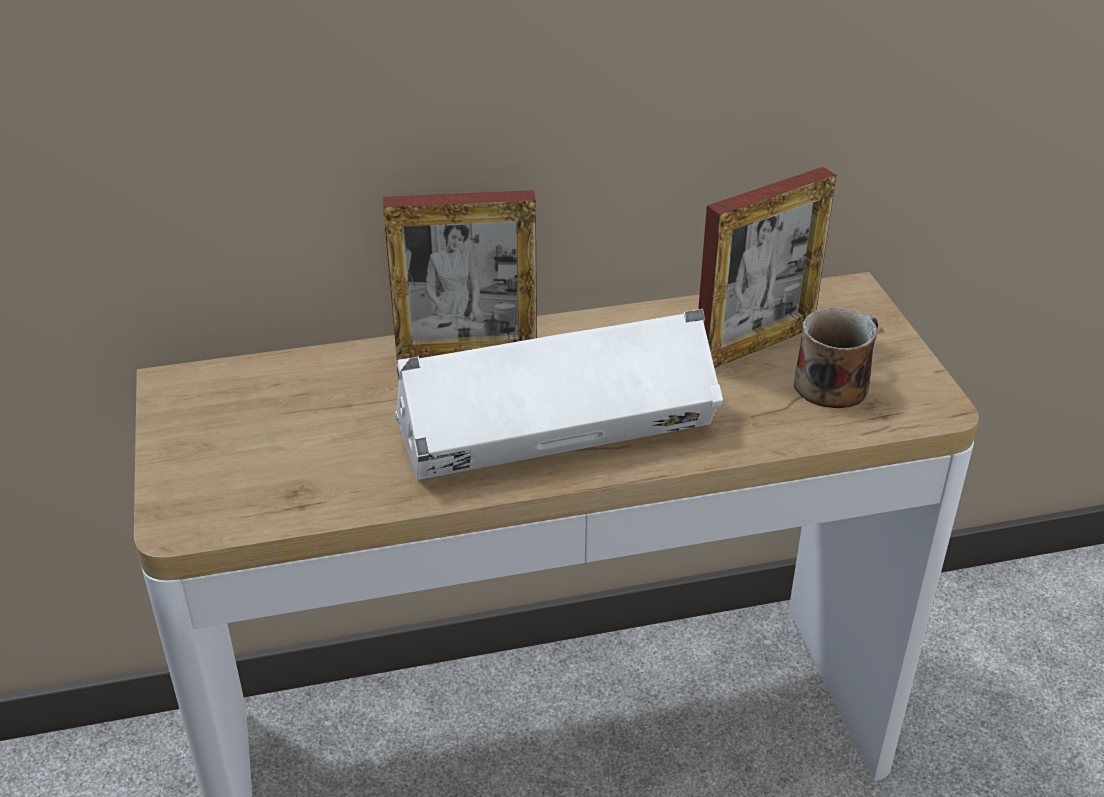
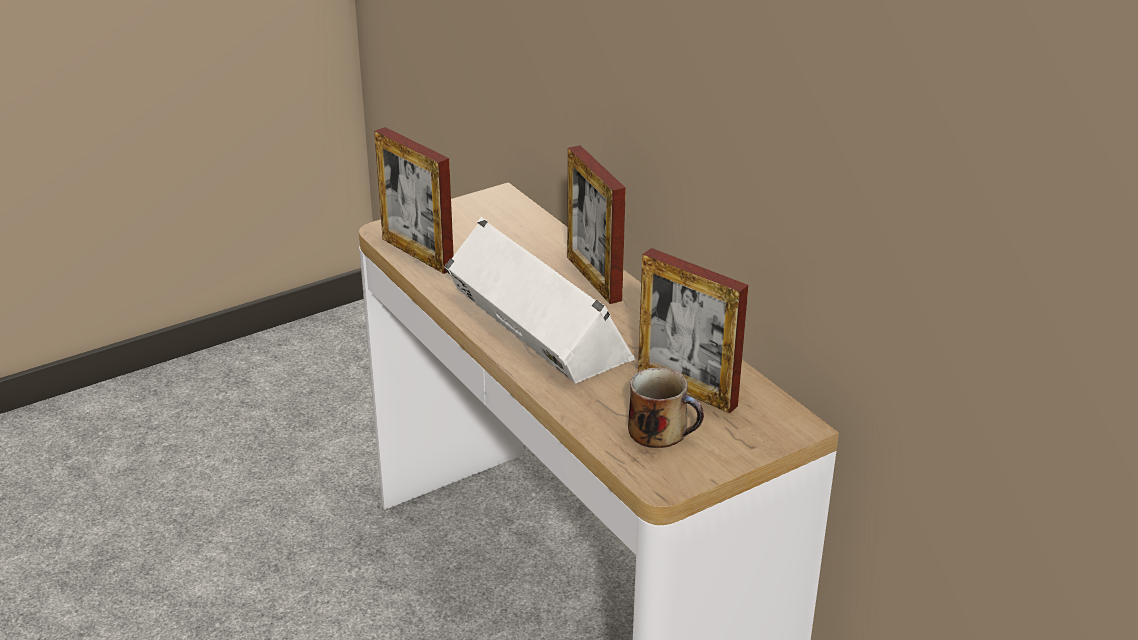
camera: 70 degrees right, 5 degrees down
none -> picture frame [374,127,454,274]

